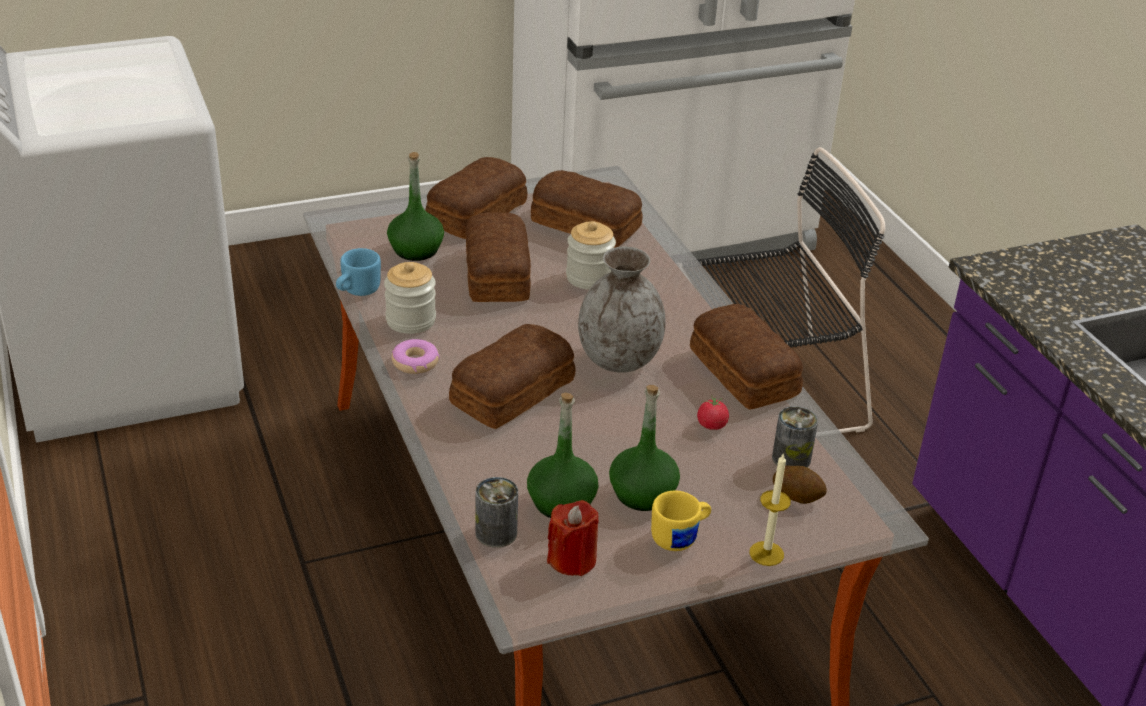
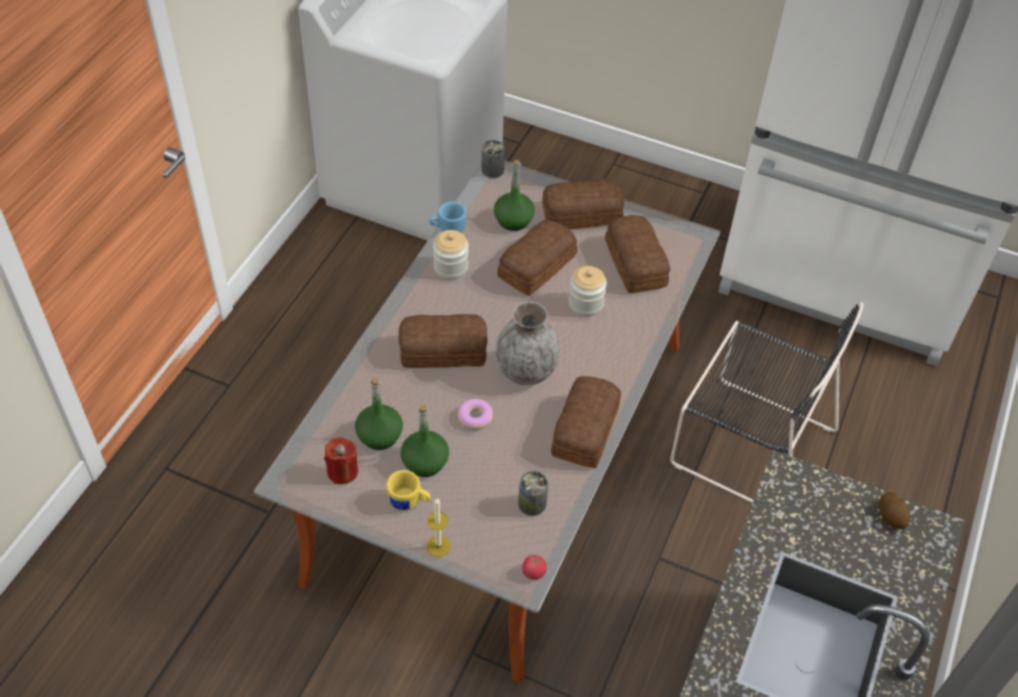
camera: 45 degrees right, 15 degrees up
donut [391,339,440,374] -> donut moved to [458,399,493,430]
can [475,477,518,548] -> can moved to [481,140,505,178]
tomato [697,395,729,430] -> tomato moved to [522,554,547,580]
potato [773,466,827,504] -> potato moved to [879,492,911,529]

